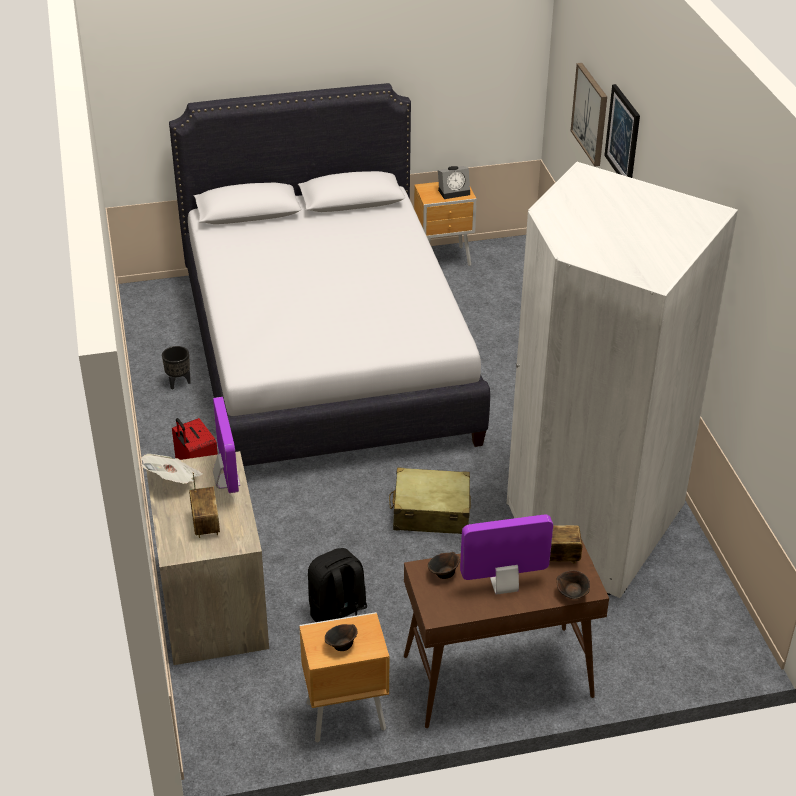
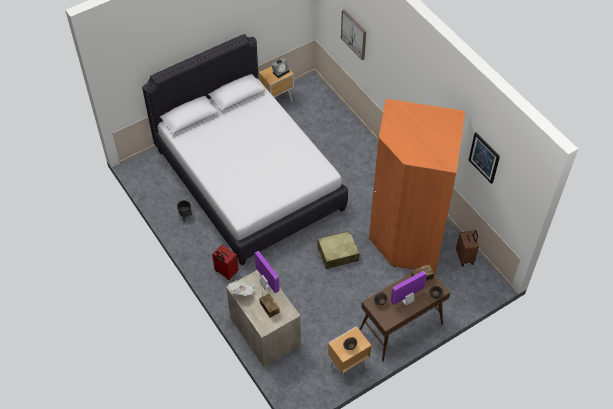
camera: 20 degrees left, 15 degrees up
black backpack [308,548,367,622] -> none
white wardrobe [507,162,738,598] -> orange wardrobe [369,99,465,273]
picture [604,84,640,178] -> picture moved to [469,133,500,184]
none -> brown suitcase [456,230,479,266]

